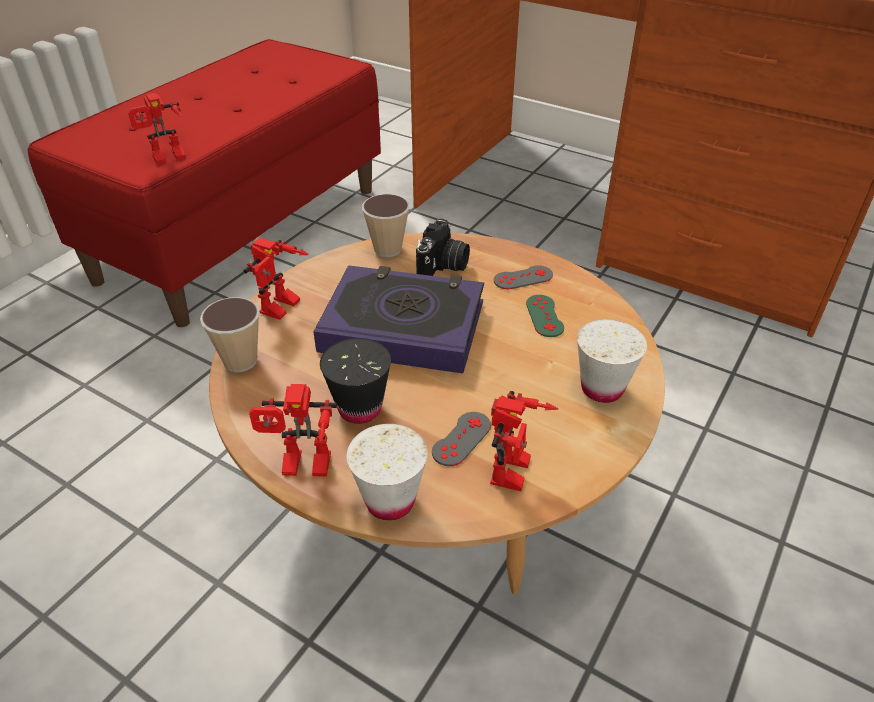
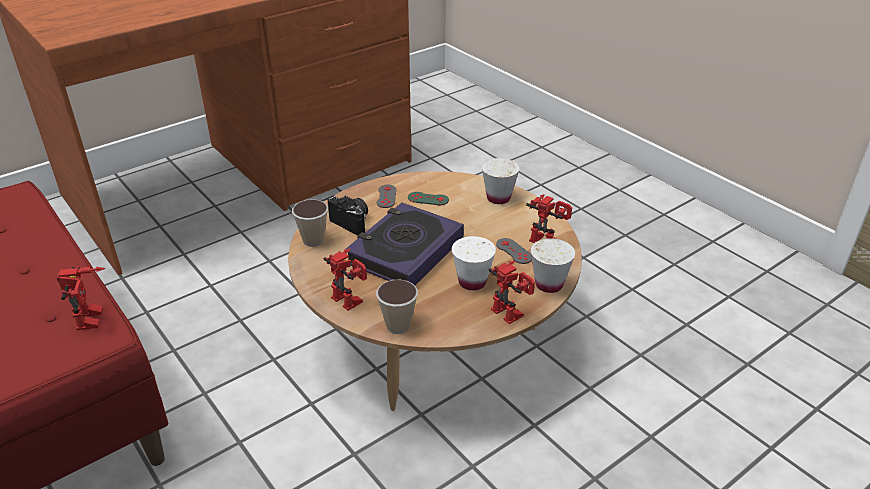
camera: 70 degrees left, 5 degrees down
toy robot [249,384,337,477] -> toy robot turned 60 degrees counterclockwise [488,261,535,324]
black cup [320,338,391,424] -> white cup [452,236,496,290]

